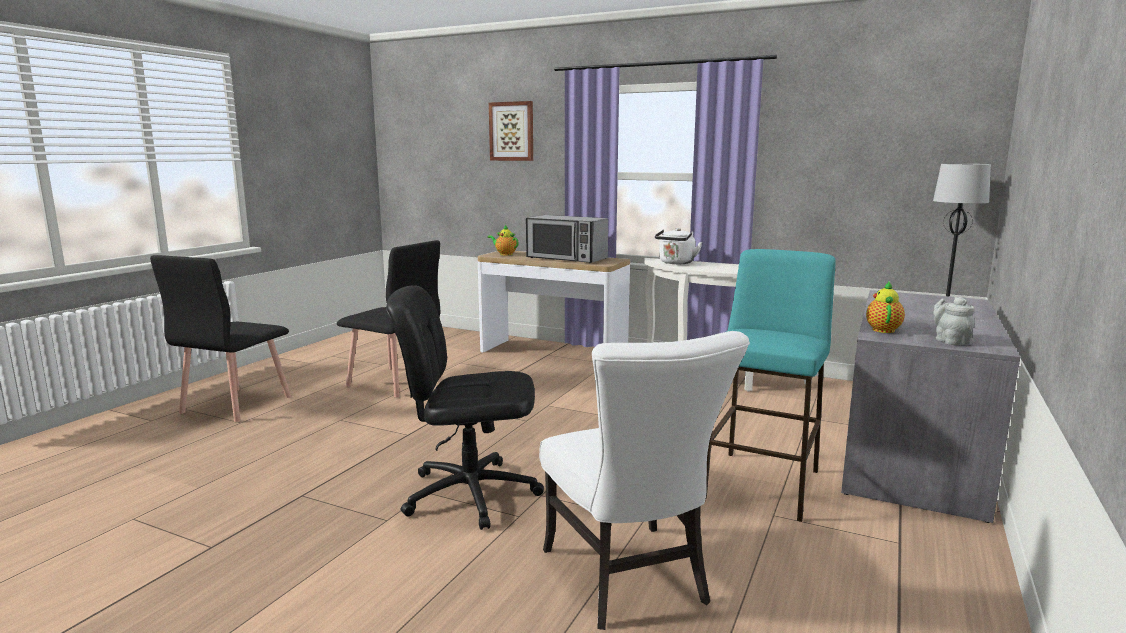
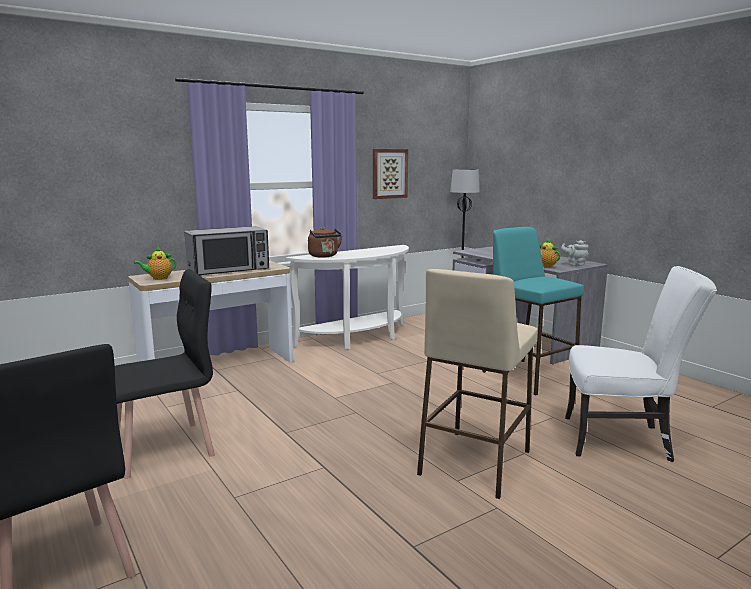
camera: 60 degrees left, 0 degrees up
black office chair [386,285,544,530] -> beige stool [417,269,538,499]
picture [489,101,533,161] -> picture moved to [373,149,408,199]
white kettle [655,228,702,264] -> brown kettle [308,227,342,258]

